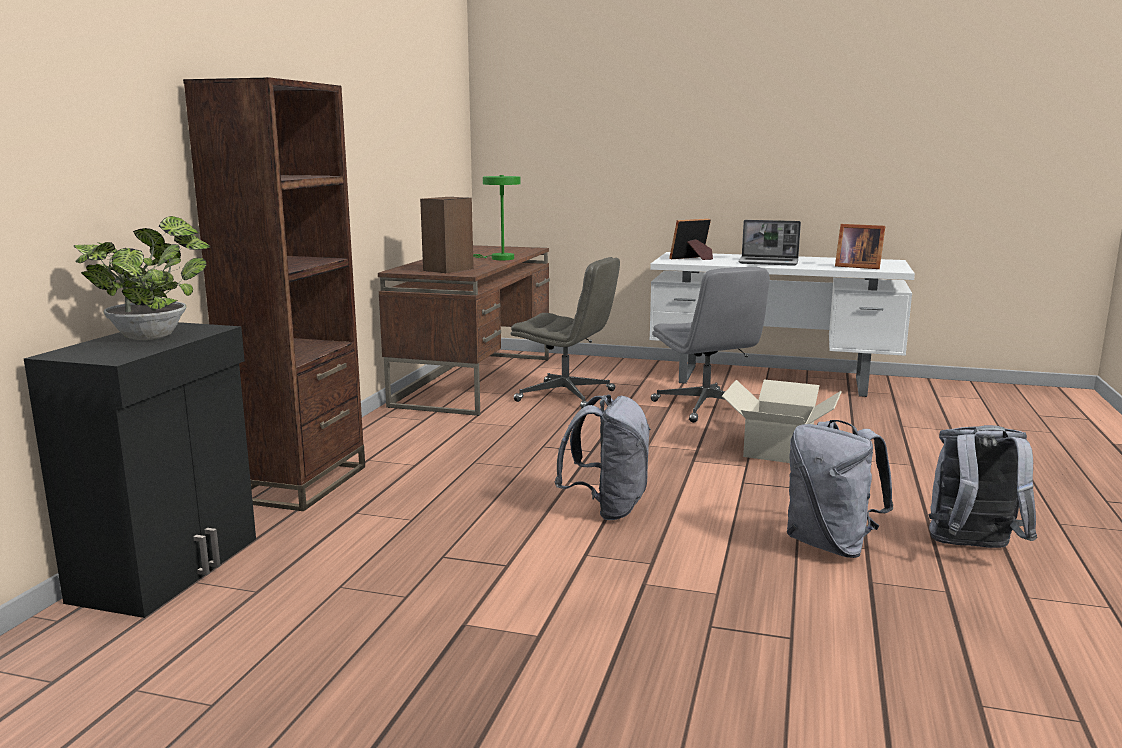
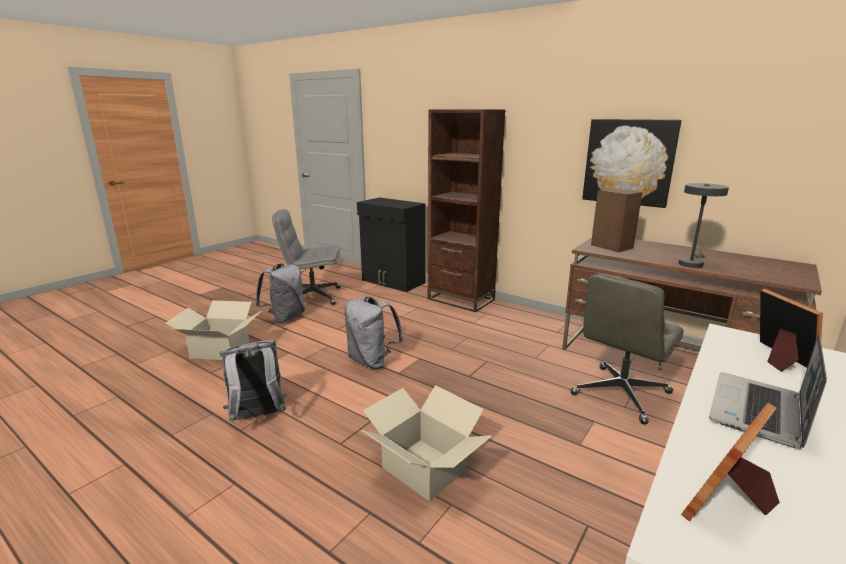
camera: 110 degrees right, 5 degrees up
potted plant [74,216,210,340] -> none
green table lamp [473,175,521,260] -> grey table lamp [679,183,729,268]
grey office chair [651,267,770,423] -> grey office chair moved to [272,209,340,305]
grey backpack [929,425,1037,548] -> grey backpack moved to [256,264,305,323]
none -> cardboard box [166,300,261,360]
none -> picture [582,119,682,208]

